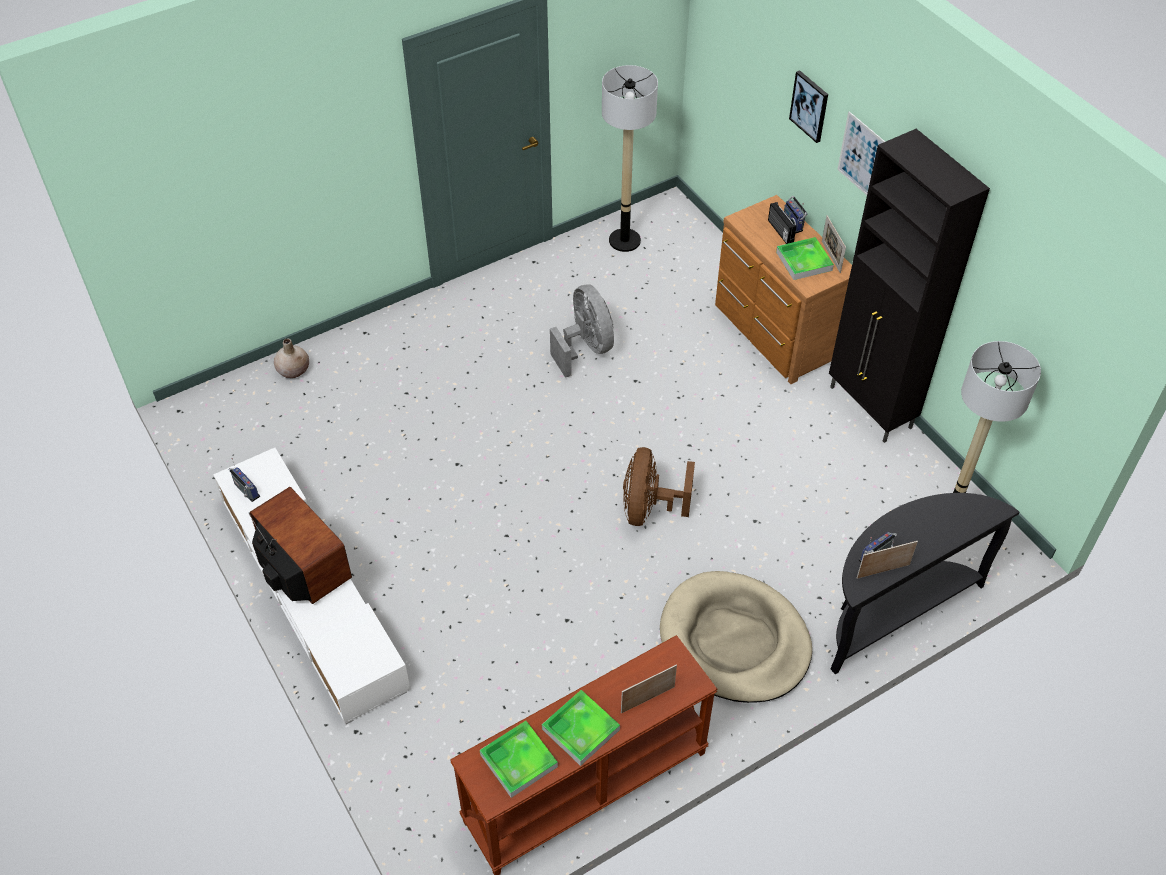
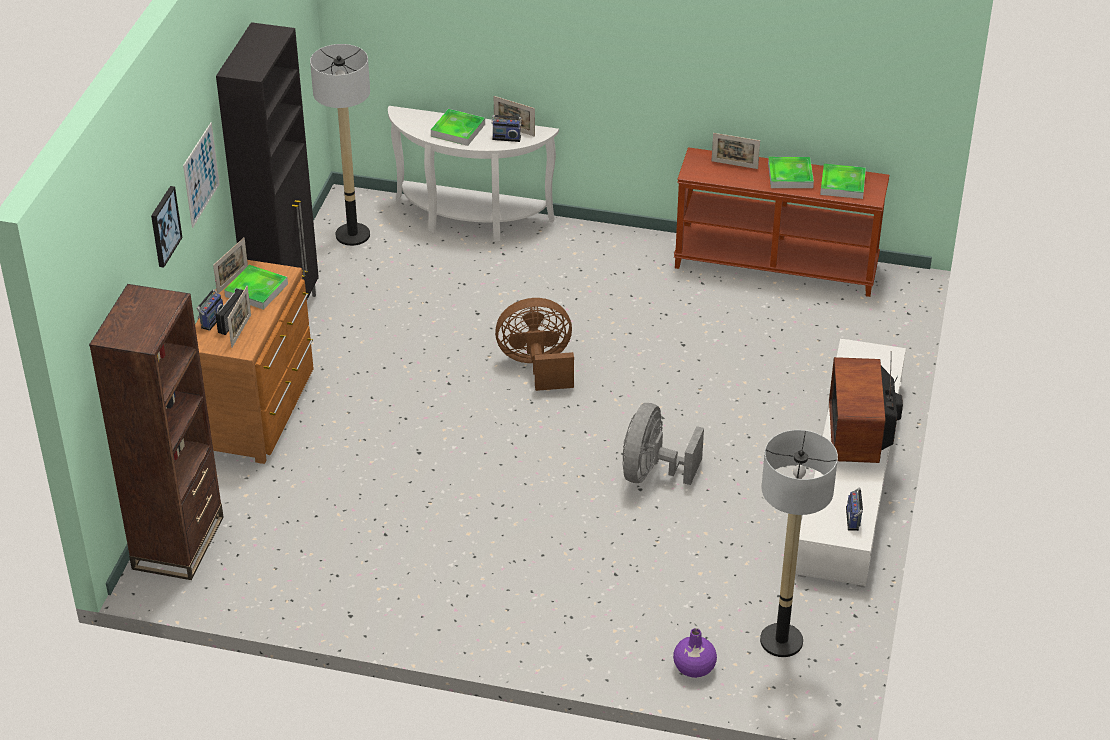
camera: 135 degrees left, 10 degrees down
beige vase [274,338,309,378] -> purple vase [673,628,717,678]
grey fan [550,284,614,378] -> grey fan moved to [623,403,704,485]
floor lamp [602,65,658,252] -> floor lamp moved to [760,430,838,657]
brown fan [623,447,695,526] -> brown fan turned 150 degrees counterclockwise [495,298,574,391]
beige dog bed [660,571,812,703] -> none
black console table [830,493,1019,675] -> white console table [388,106,559,242]
none -> brown bookcase [89,284,224,580]
none -> picture frame [227,286,251,348]
none -> tray [431,109,485,146]

